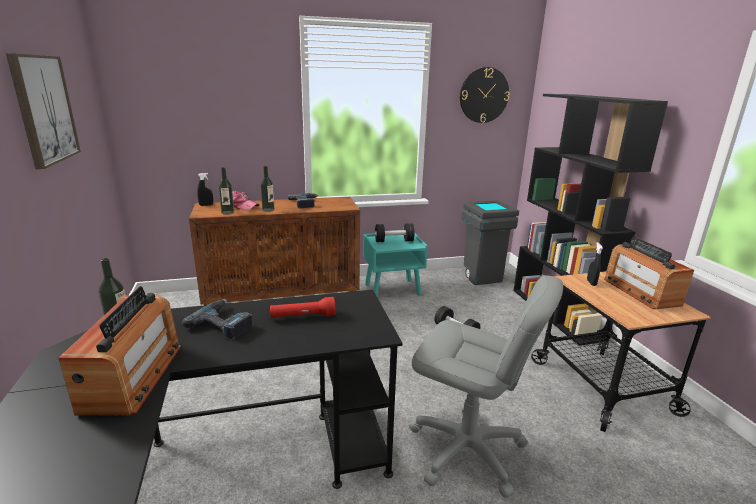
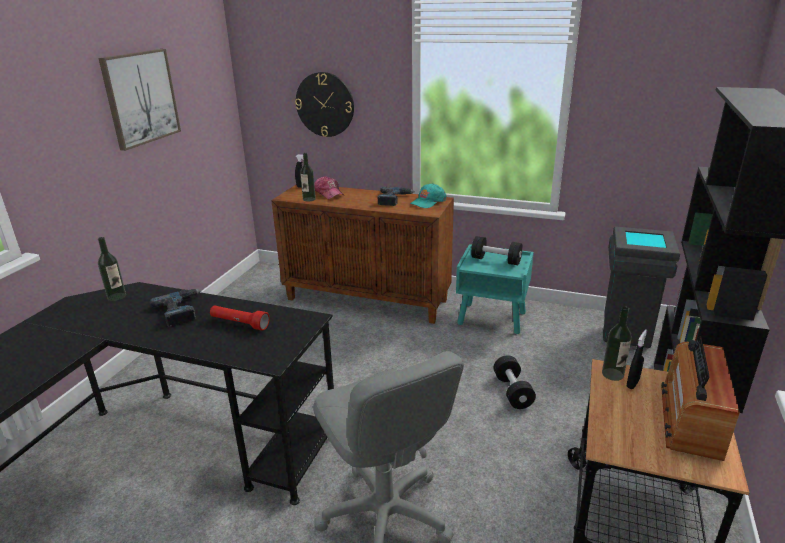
camera: 35 degrees right, 5 degrees up
radio [59,286,181,415] -> none
bottle [260,166,275,212] -> bottle moved to [602,306,632,381]
wall clock [460,67,510,123] -> wall clock moved to [295,72,354,137]
none -> turquoise cap [410,183,447,208]

